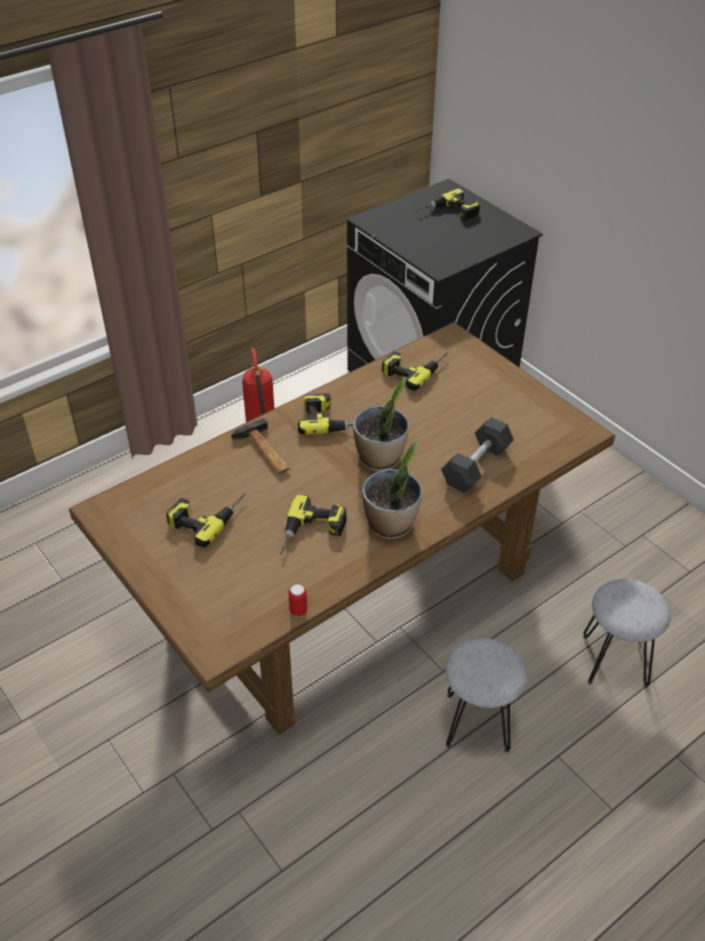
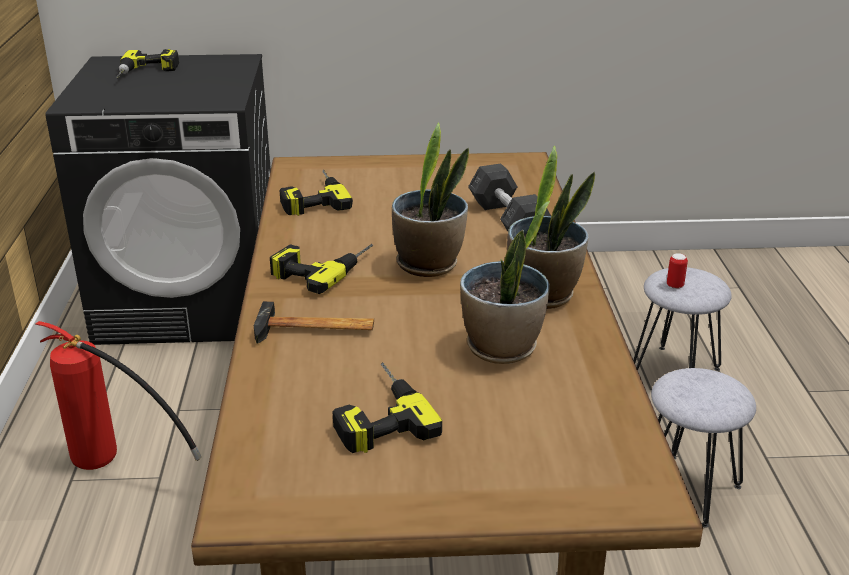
camera: 55 degrees left, 15 degrees down
power drill [280,494,346,555] -> potted plant [460,201,550,364]
can [288,584,307,617] -> can moved to [667,253,688,289]

